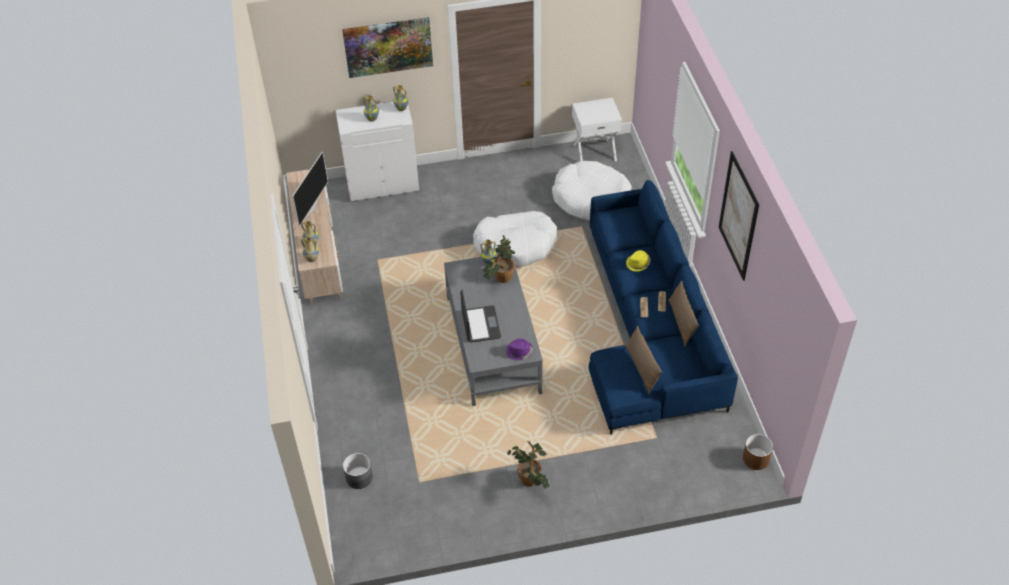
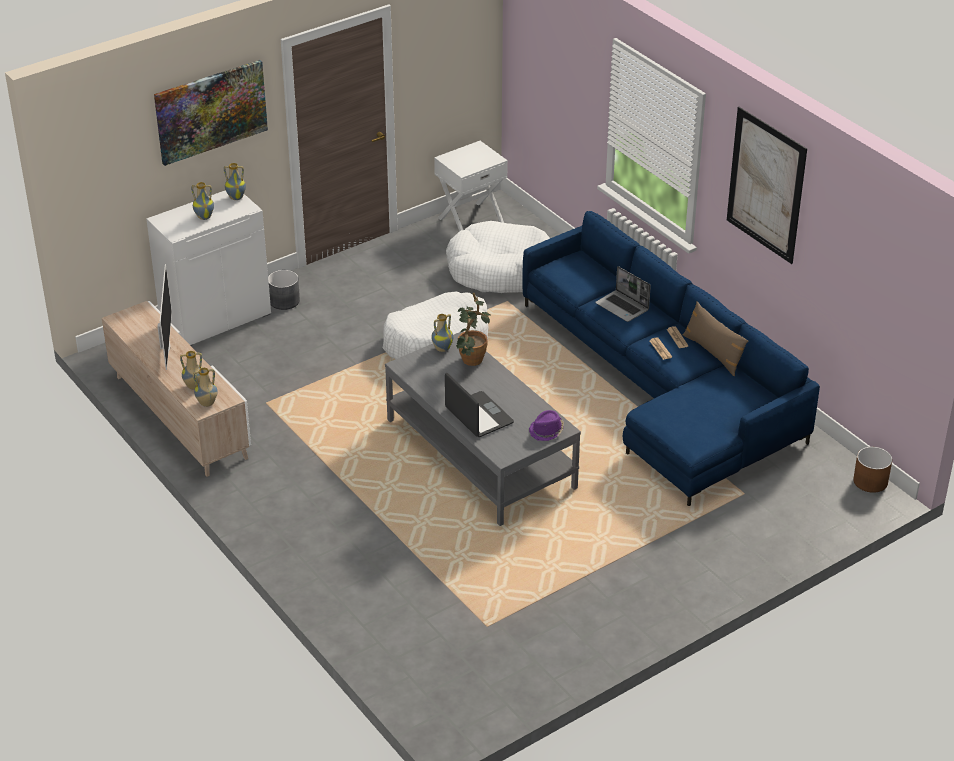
camera: 25 degrees left, 10 degrees down
grey planter [343,453,373,489] -> grey planter moved to [268,270,300,310]
potted plant [507,441,550,489] -> none
brown pillow [625,326,662,395] -> none
yellow hat [626,250,650,272] -> laptop [595,266,651,322]

